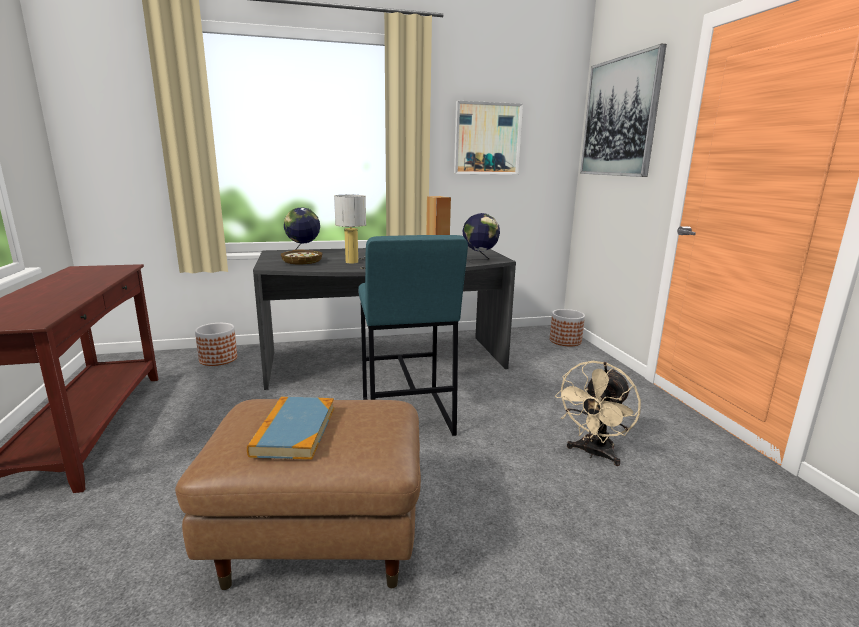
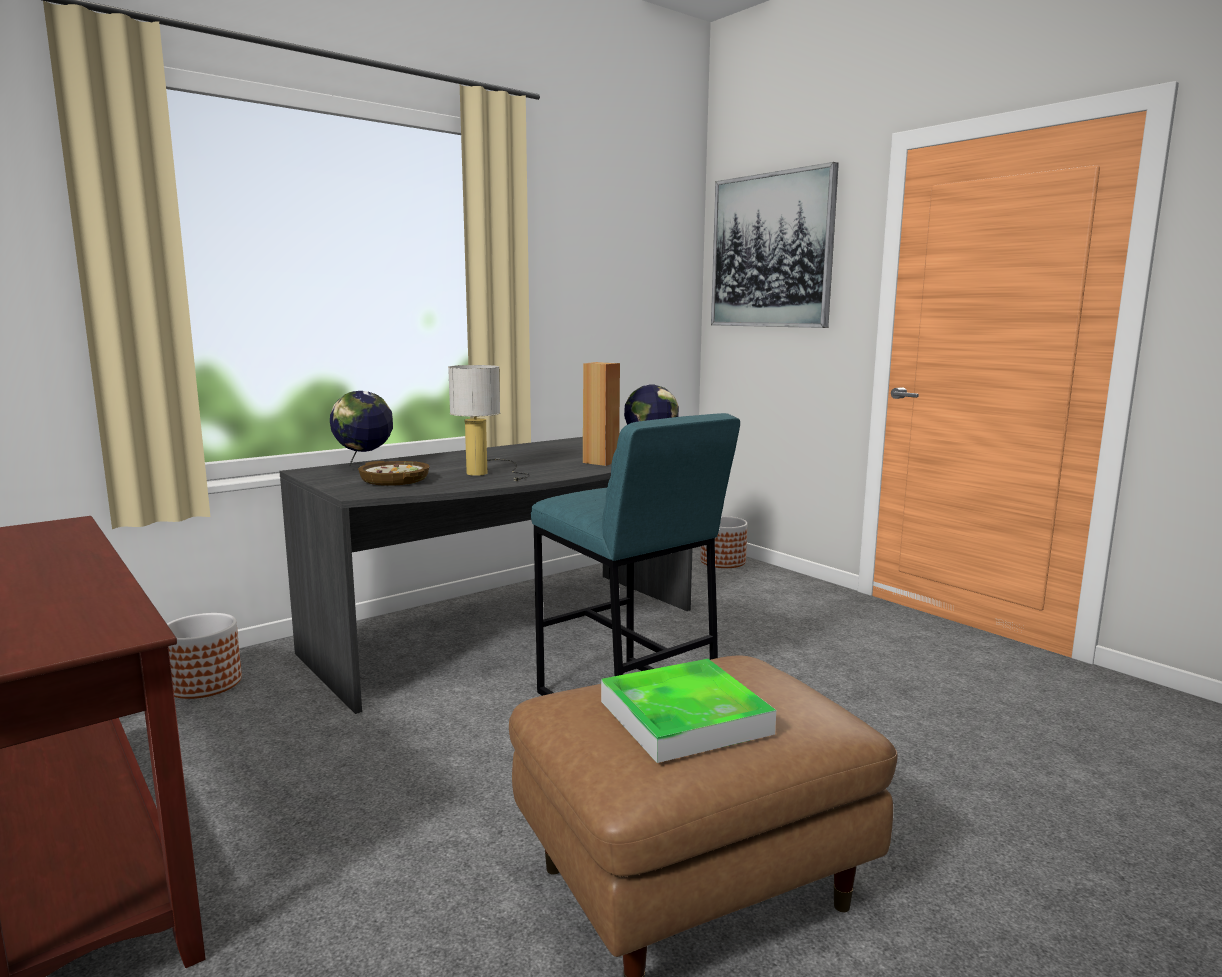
camera: 25 degrees left, 5 degrees down
book [247,397,334,459] -> tray [601,659,776,763]
picture [454,101,523,175] -> none
beige fan [555,361,641,466] -> none

